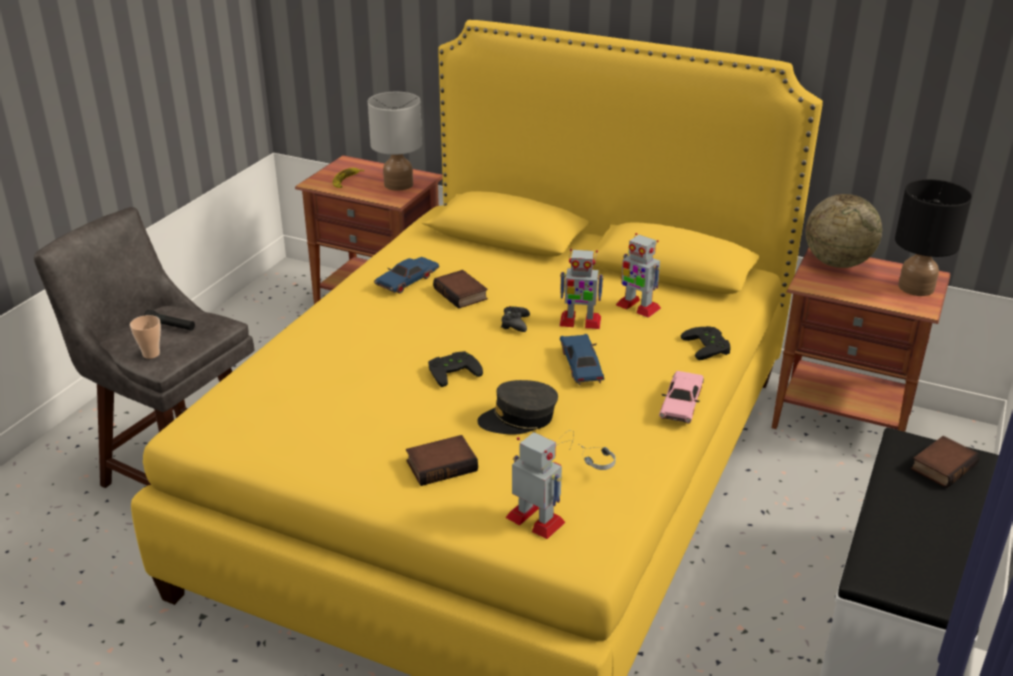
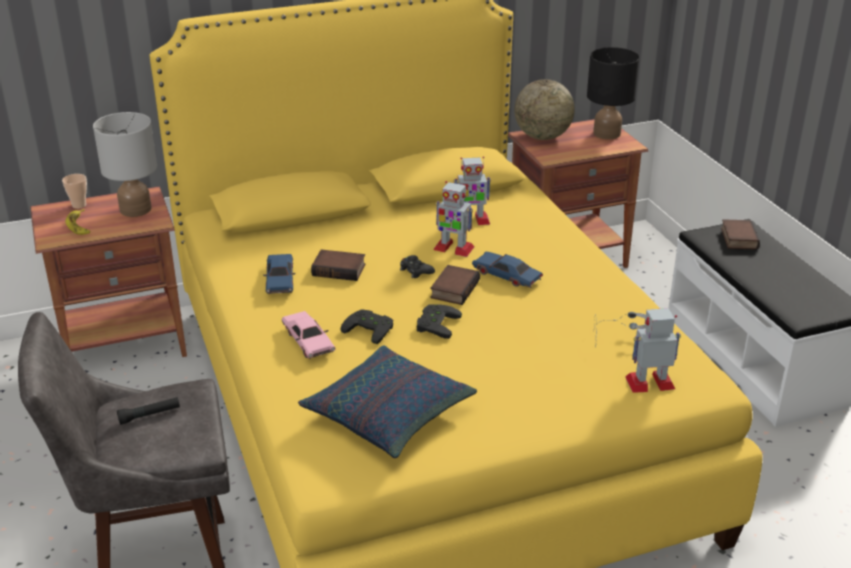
camera: 45 degrees left, 0 degrees up
cup [130,315,161,359] -> cup moved to [62,174,87,209]
book [406,435,478,486] -> book moved to [430,265,480,305]
grey cap [477,380,558,435] -> none
toy robot [559,249,604,329] -> toy robot turned 60 degrees clockwise [433,181,475,257]
pink toy car [659,371,704,424] -> pink toy car moved to [282,311,336,359]
black game controller [681,326,730,360] -> black game controller moved to [341,309,393,344]
none -> blue pillow [298,345,477,458]

